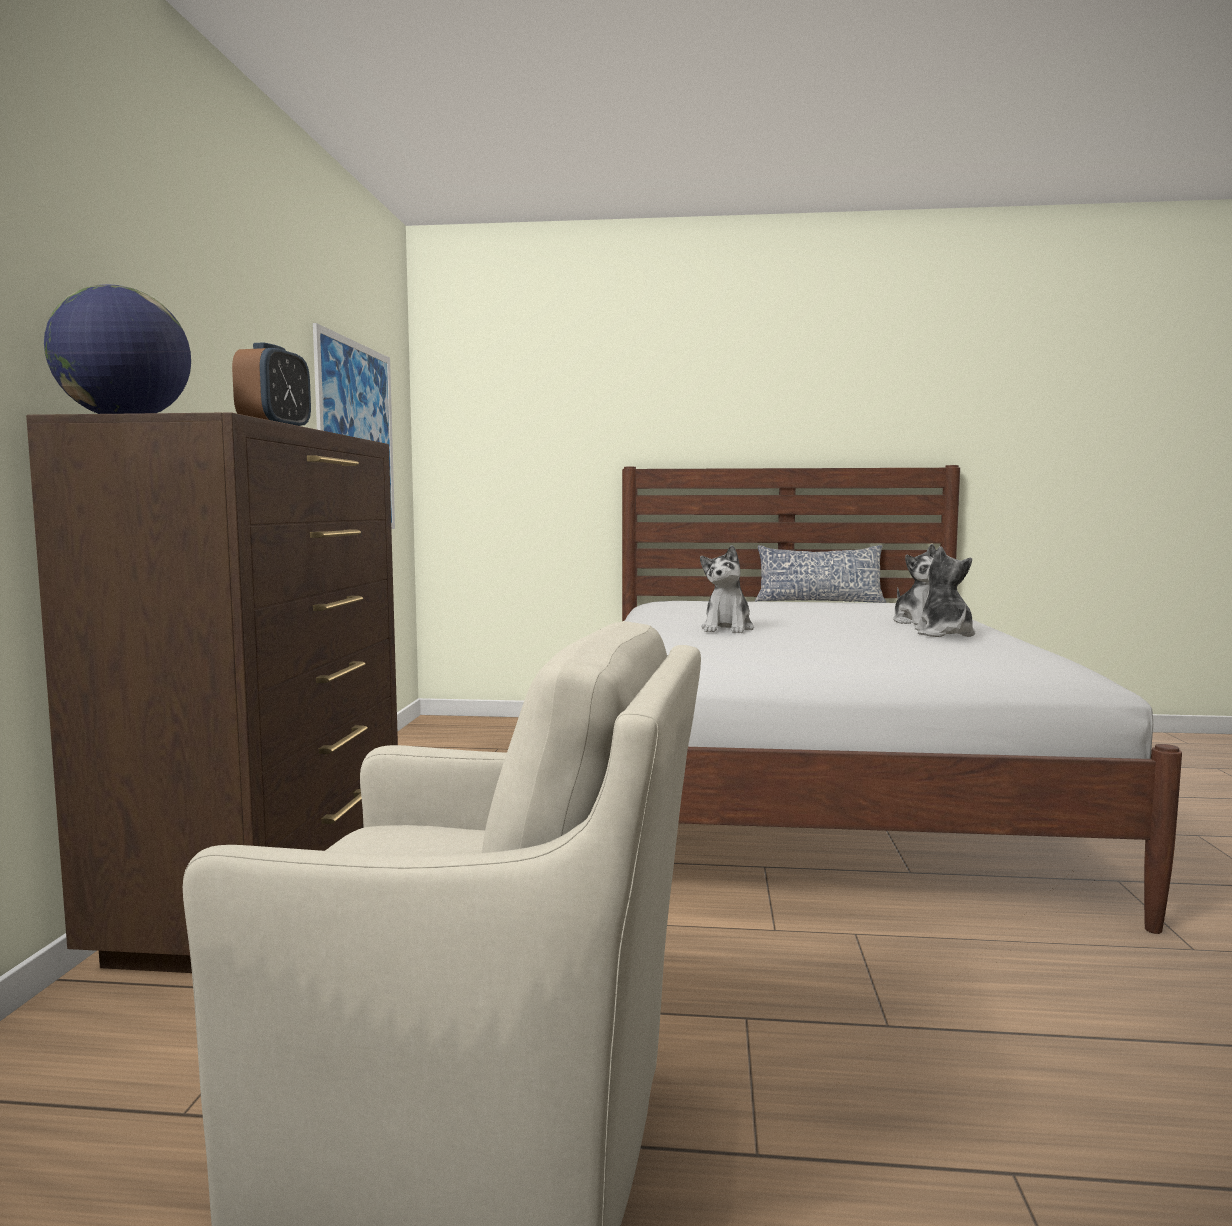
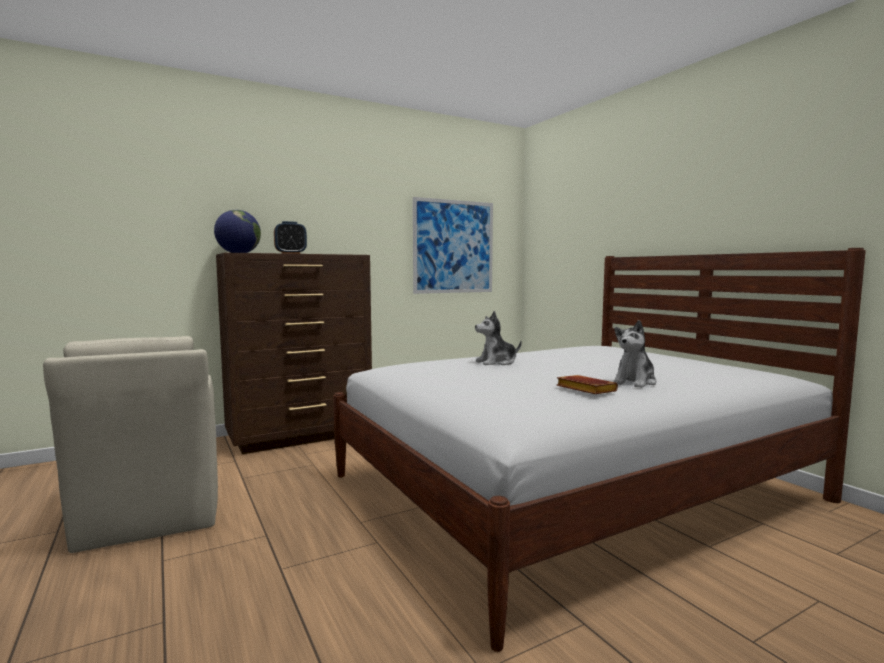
camera: 55 degrees right, 0 degrees up
pillow [755,545,886,603] -> none
plush toy [915,546,975,637] -> brown book [557,375,618,394]

